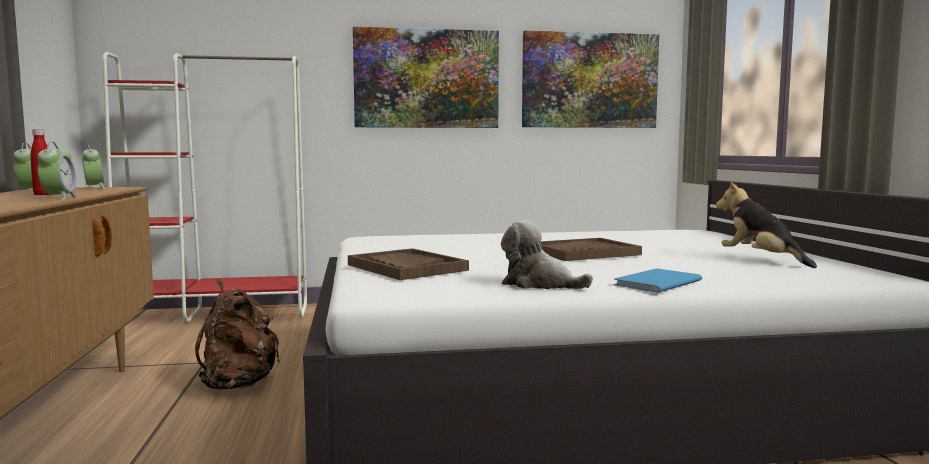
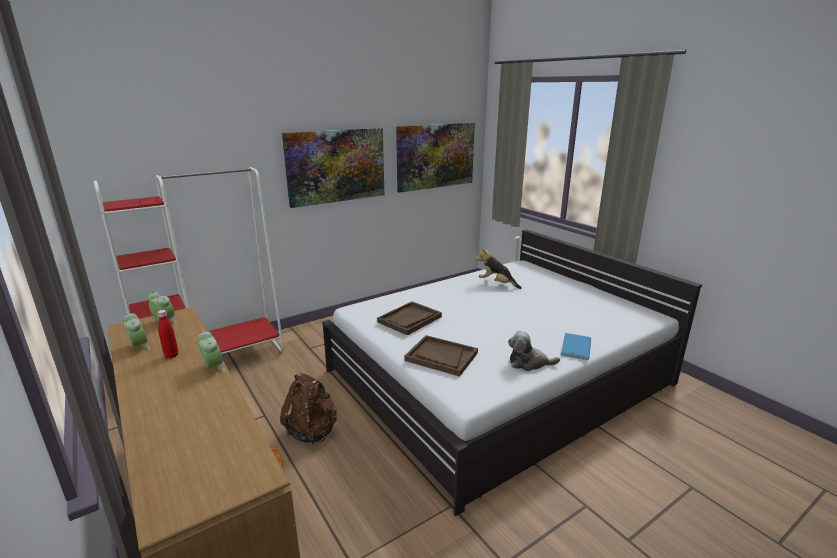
camera: 25 degrees left, 15 degrees up
brown tray [540,238,642,261] -> brown tray moved to [377,301,442,336]
plush toy [716,181,817,268] -> plush toy moved to [476,247,522,289]

